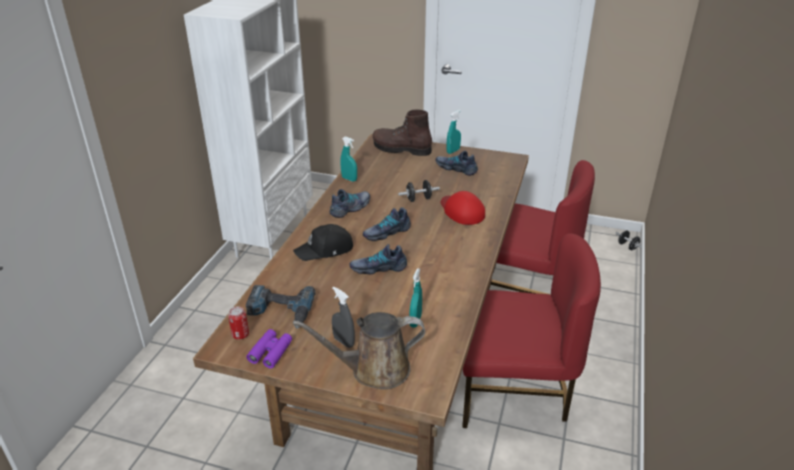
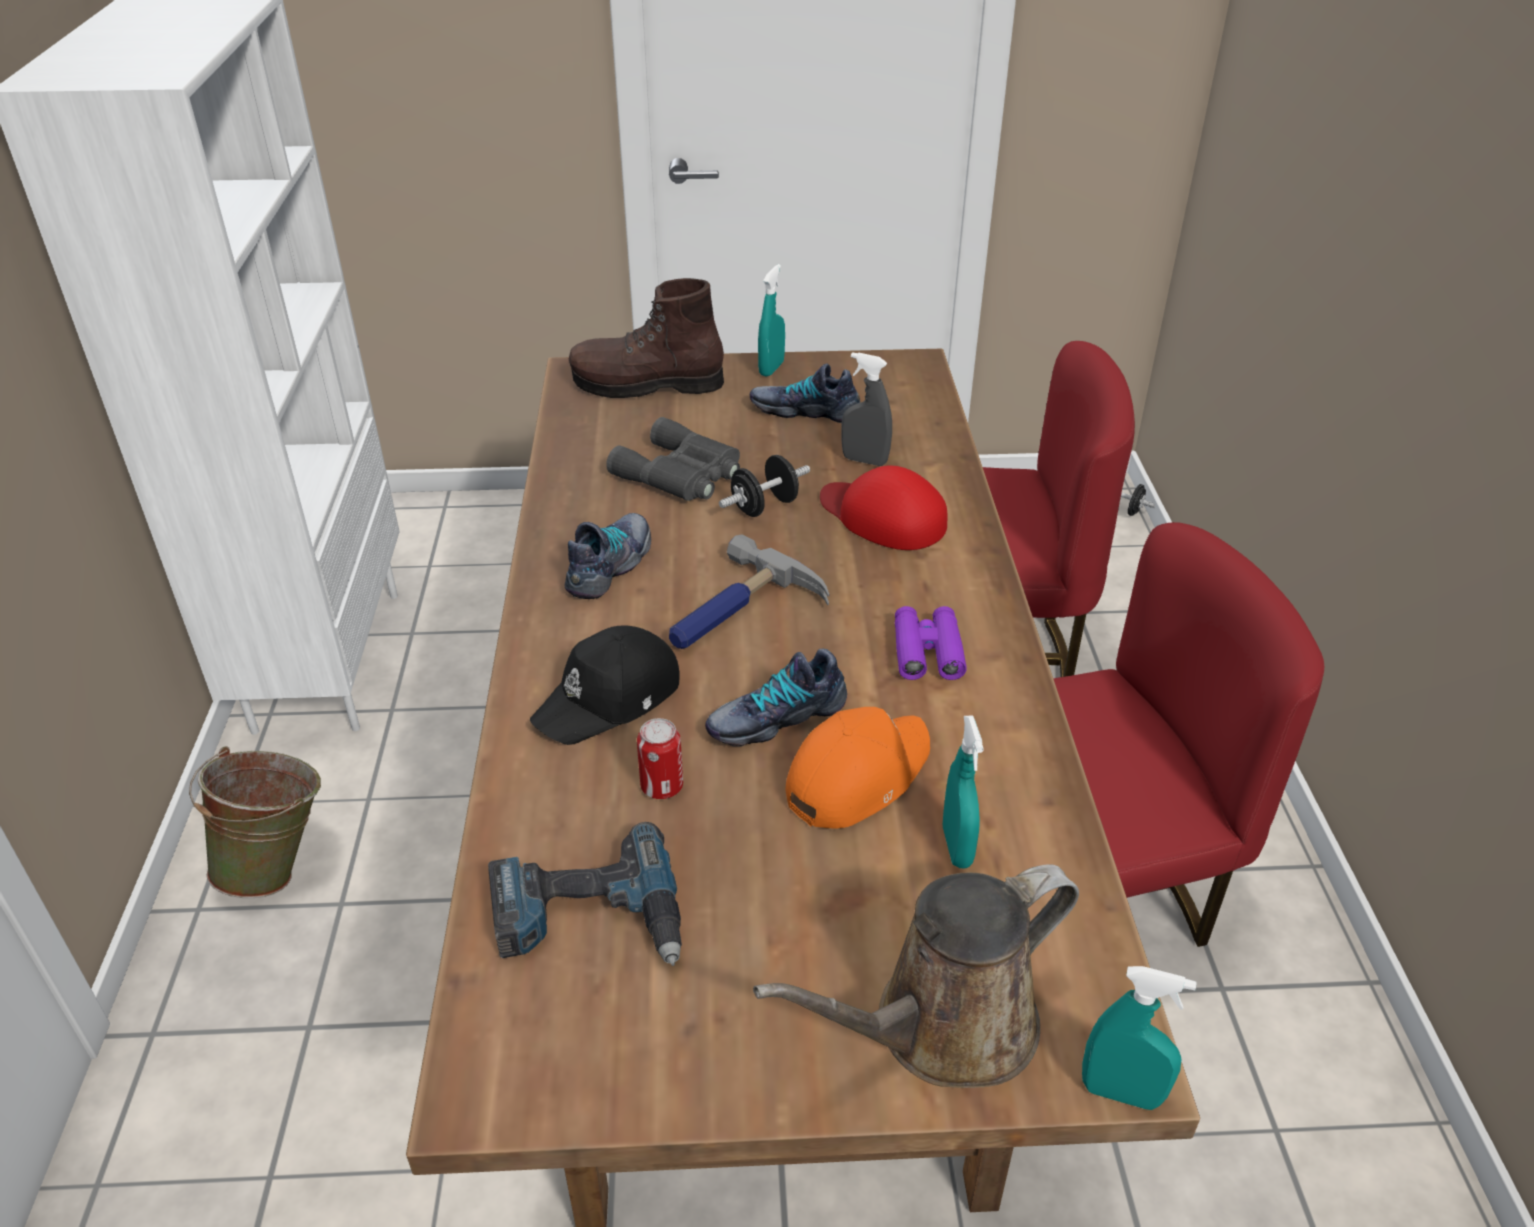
camera: 20 degrees left, 5 degrees up
can [228,306,249,340] -> can moved to [637,718,683,799]
purple binoculars [246,329,292,368] -> purple binoculars moved to [895,606,967,680]
grey spray bottle [332,287,355,348] -> grey spray bottle moved to [842,352,892,466]
turquoise spray bottle [341,136,357,182] -> turquoise spray bottle moved to [1082,966,1197,1110]
shoe [363,208,411,241] -> hammer [669,535,829,649]
none -> green bucket [189,746,321,898]
none -> grey binoculars [606,417,740,501]
none -> orange cap [786,707,930,829]

